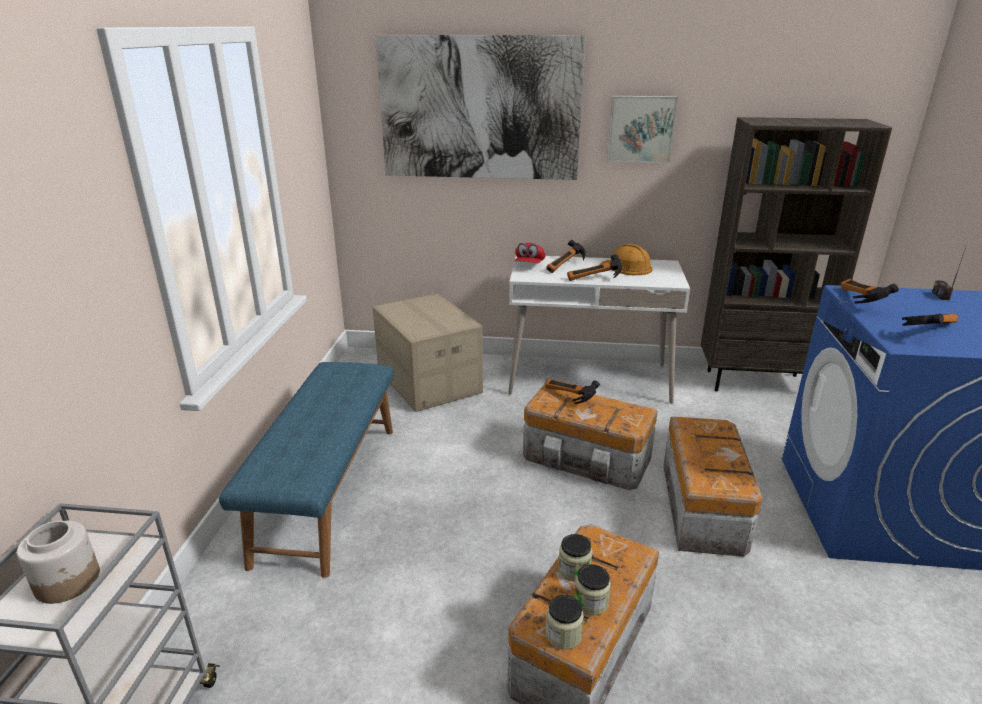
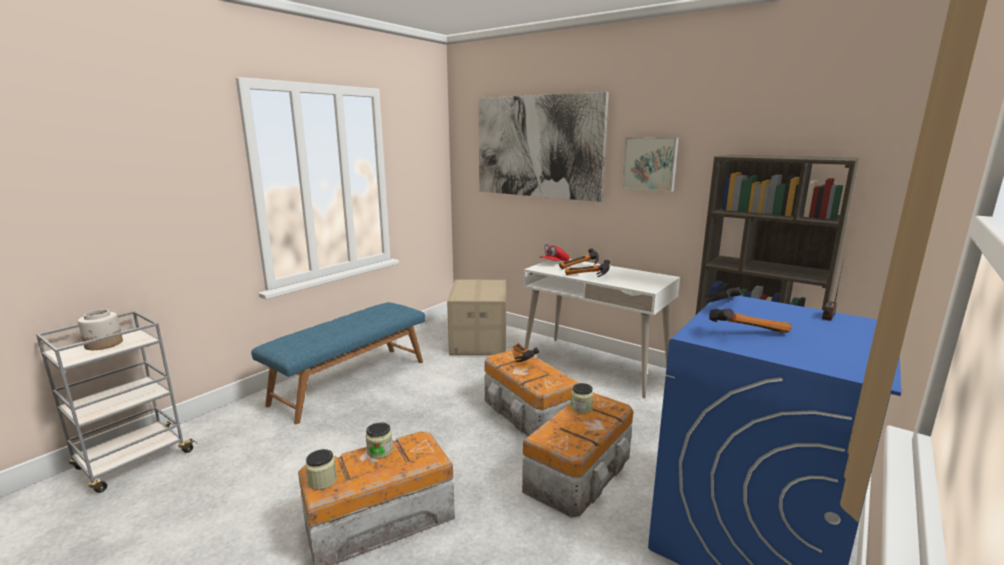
camera: 30 degrees right, 10 degrees down
jar [574,564,611,616] -> jar moved to [571,383,594,414]
orange hard hat [600,244,653,275] -> none

